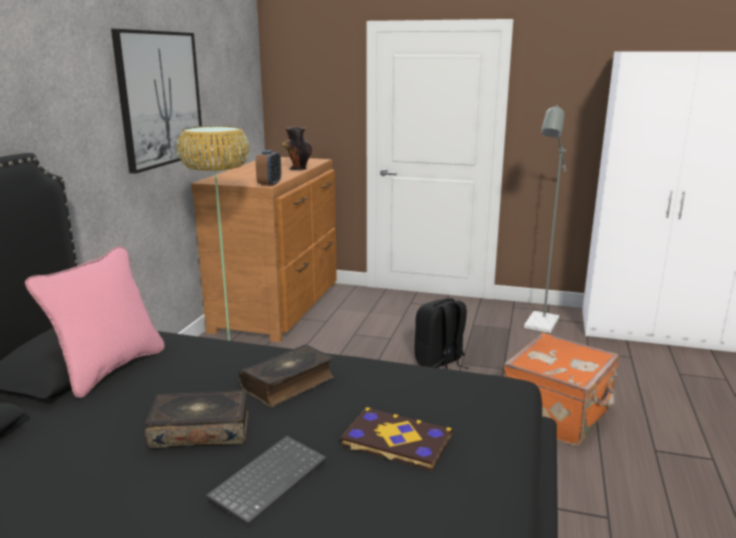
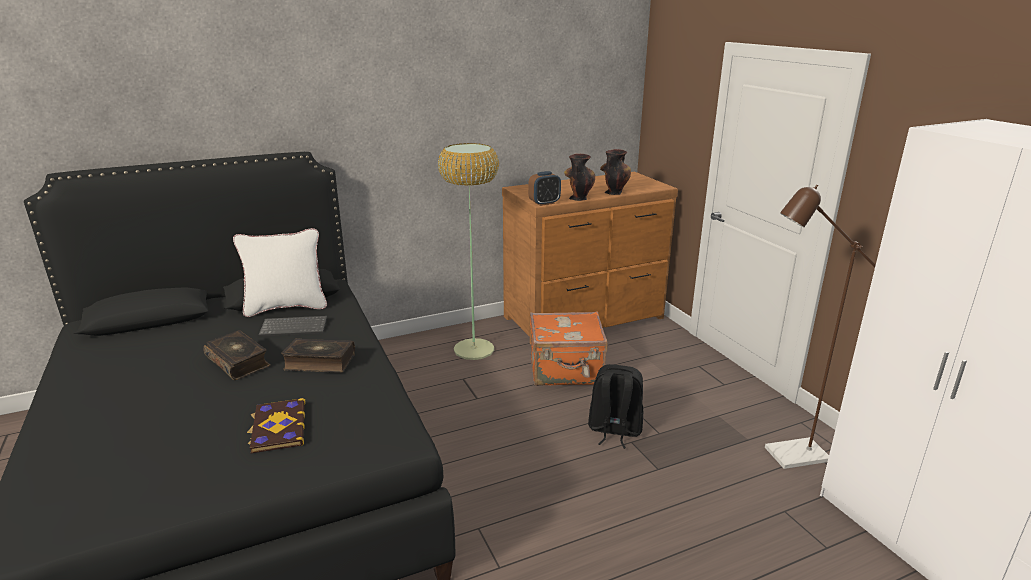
camera: 50 degrees right, 5 degrees up
pink pillow [25,246,165,398] -> white pillow [233,228,327,317]
picture [111,29,204,174] -> none
keyboard [206,436,326,526] -> keyboard moved to [259,316,327,336]
orange suitcase [503,333,619,446] -> orange suitcase moved to [530,311,608,386]
grey floor lamp [524,104,566,333] -> brown floor lamp [765,185,876,469]
none -> vase [564,154,595,201]

